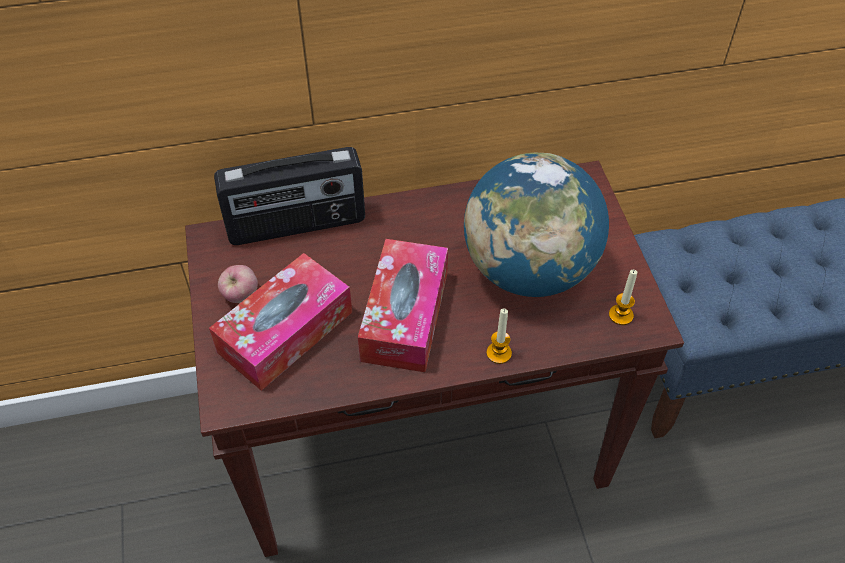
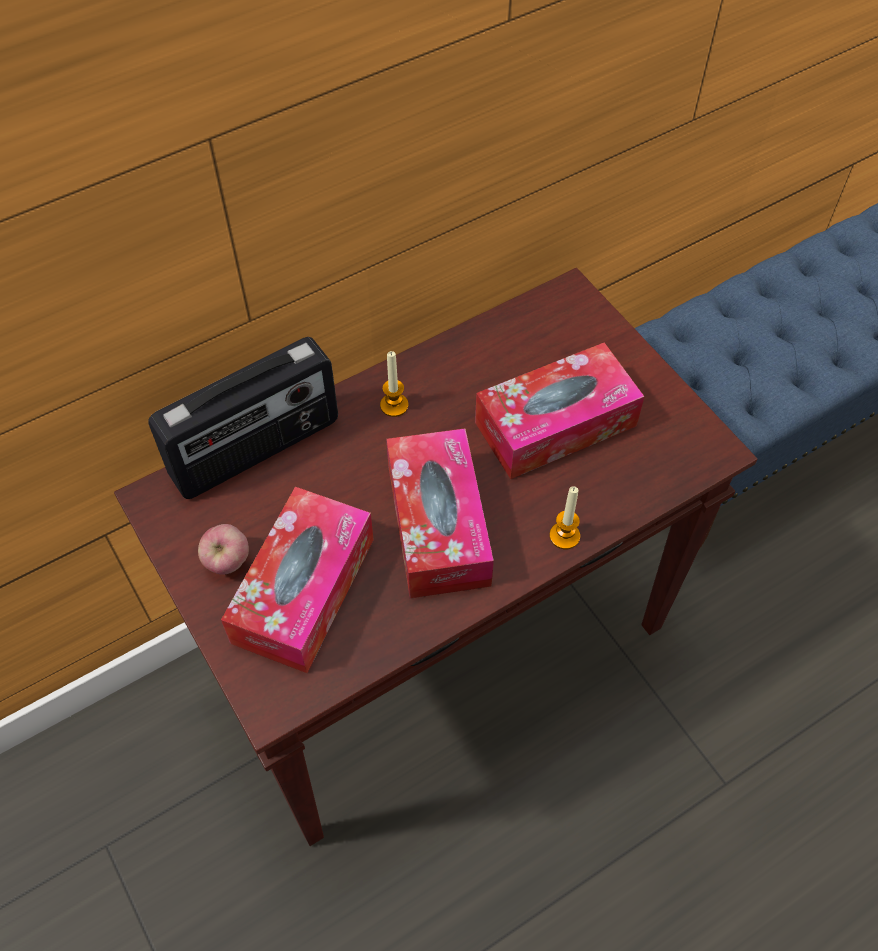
camera: 20 degrees left, 5 degrees up
globe [464,153,609,297] -> tissue box [475,342,645,479]
candle [609,270,637,325] -> candle moved to [380,351,408,417]

